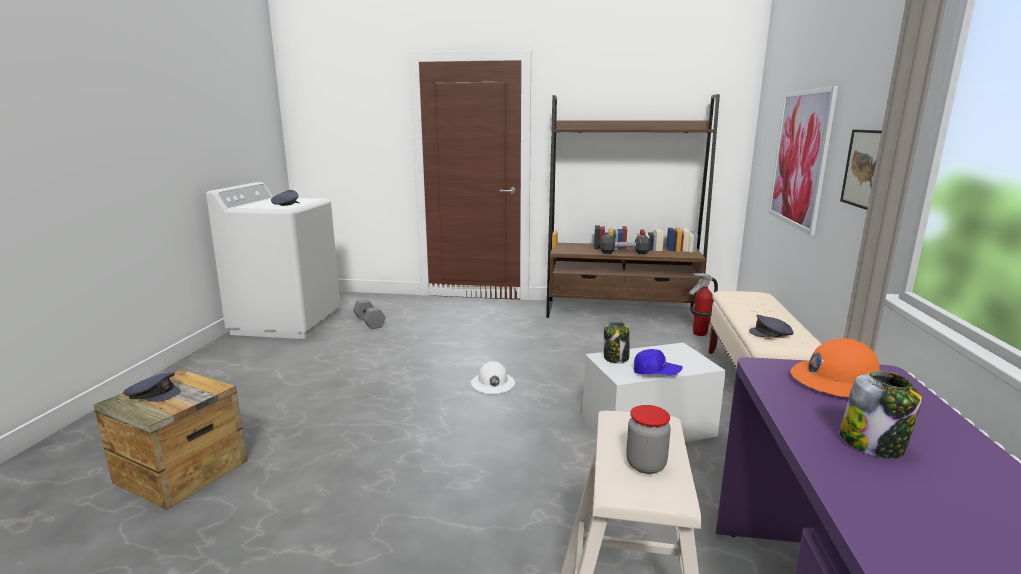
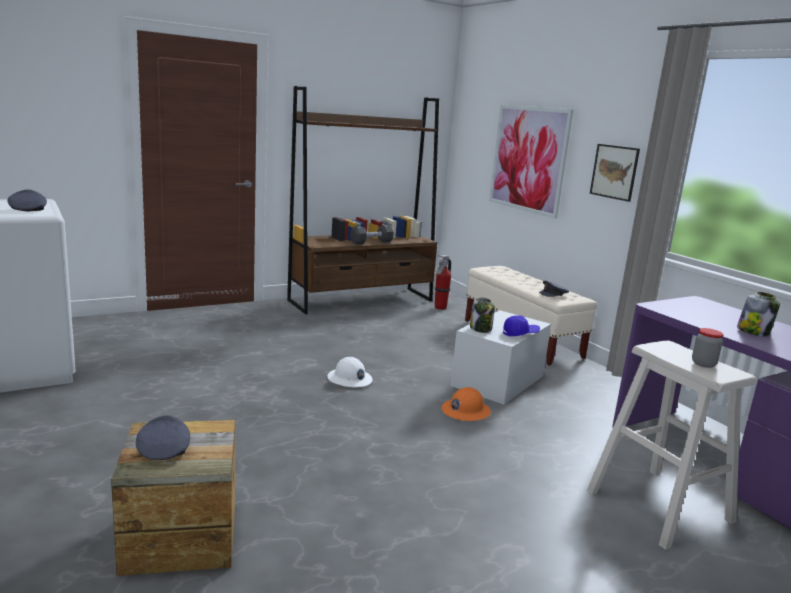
camera: 40 degrees left, 0 degrees up
grey cap [123,372,181,402] -> grey cap turned 75 degrees counterclockwise [136,415,190,460]
grey dumbbell [353,299,386,329] -> none
orange hard hat [790,338,880,397] -> orange hard hat moved to [442,387,491,421]

